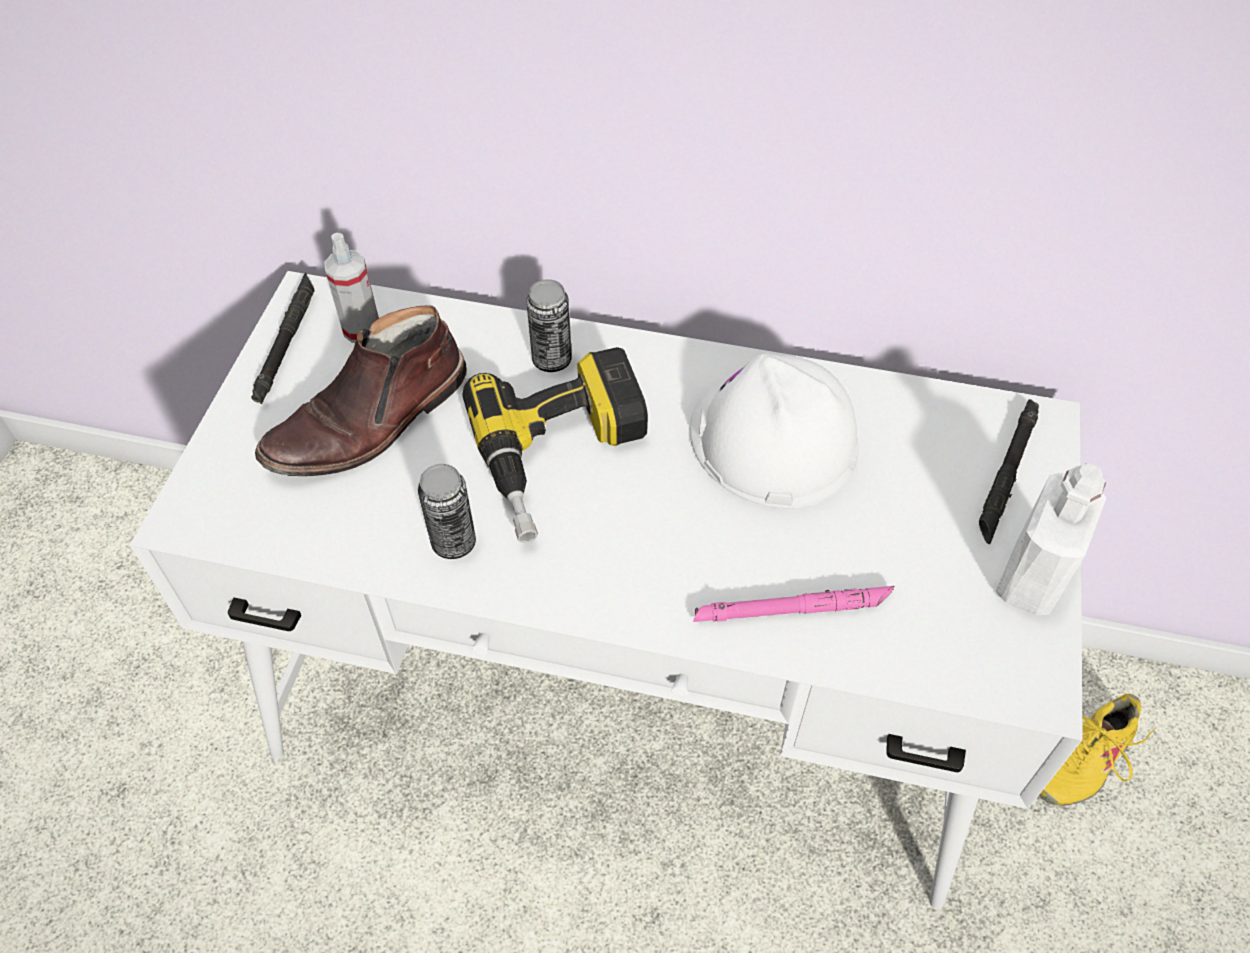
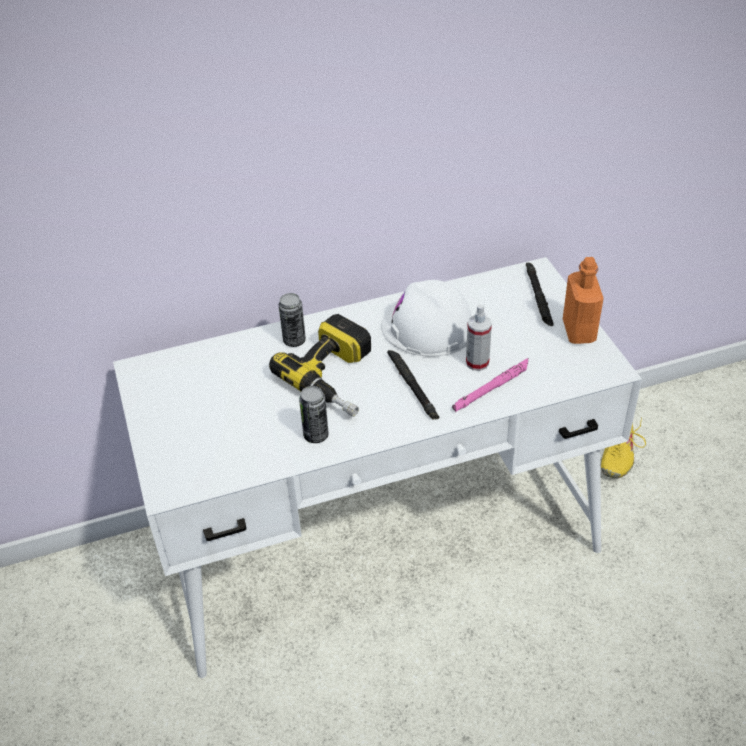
camera: 30 degrees left, 10 degrees down
black flashlight [251,272,315,404] -> black flashlight moved to [387,350,439,420]
brown boot [255,305,467,476] -> none
spray bottle [324,233,379,343] -> spray bottle moved to [466,304,492,371]
white bottle [996,463,1106,615] -> orange bottle [563,257,604,344]

